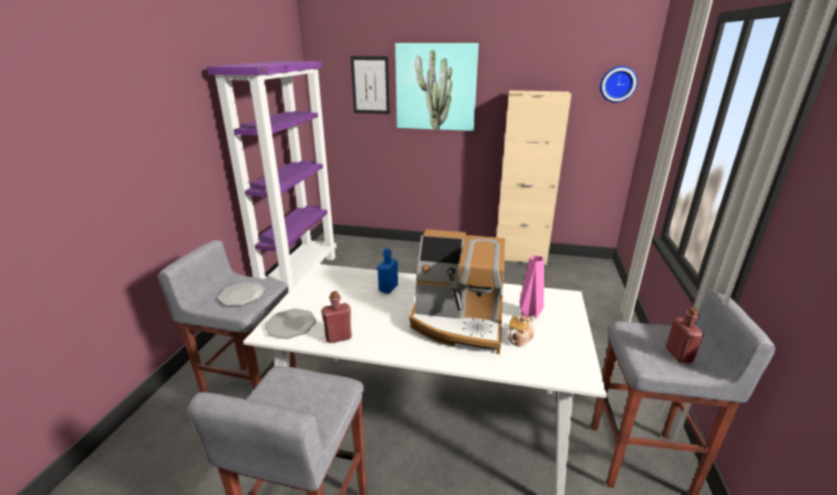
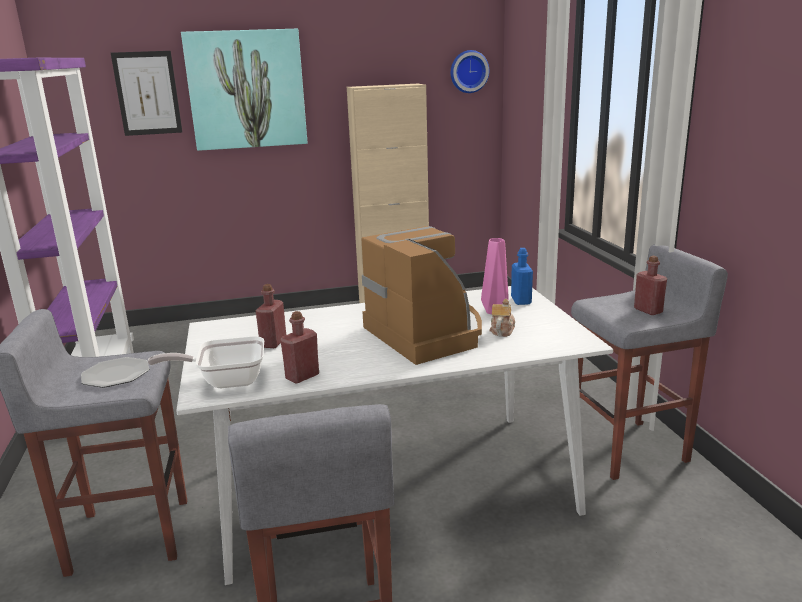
camera: 25 degrees left, 5 degrees down
plate [264,308,317,339] -> frying pan [148,336,264,388]
blue bottle [377,248,398,294] -> blue bottle moved to [511,248,533,305]
coffee machine [410,229,505,354] -> coffee machine turned 105 degrees counterclockwise [362,226,482,365]
none -> red bottle [256,284,286,348]

